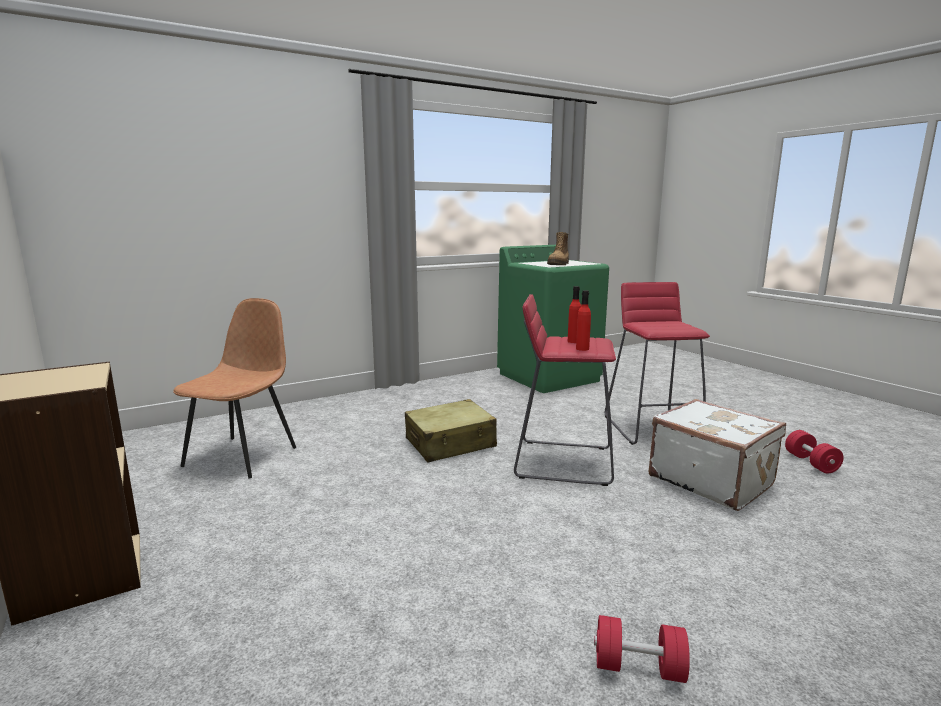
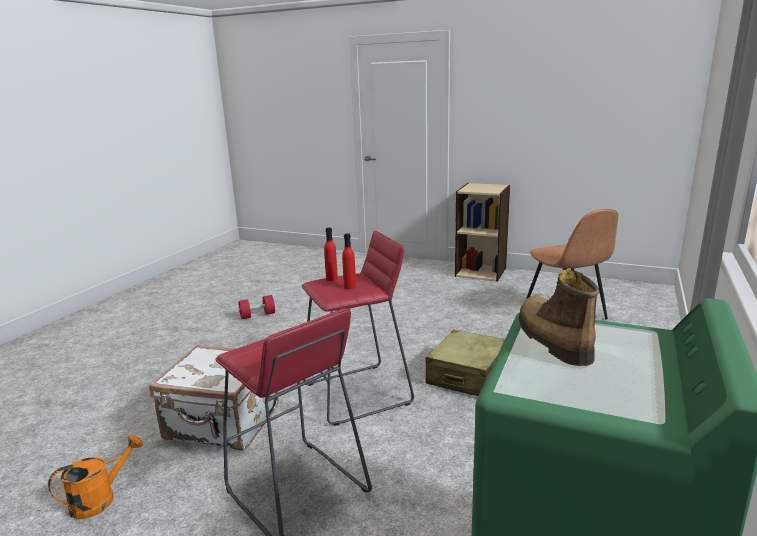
camera: 145 degrees right, 5 degrees up
red dumbbell [785,430,844,474] -> orange watering can [48,434,143,519]

